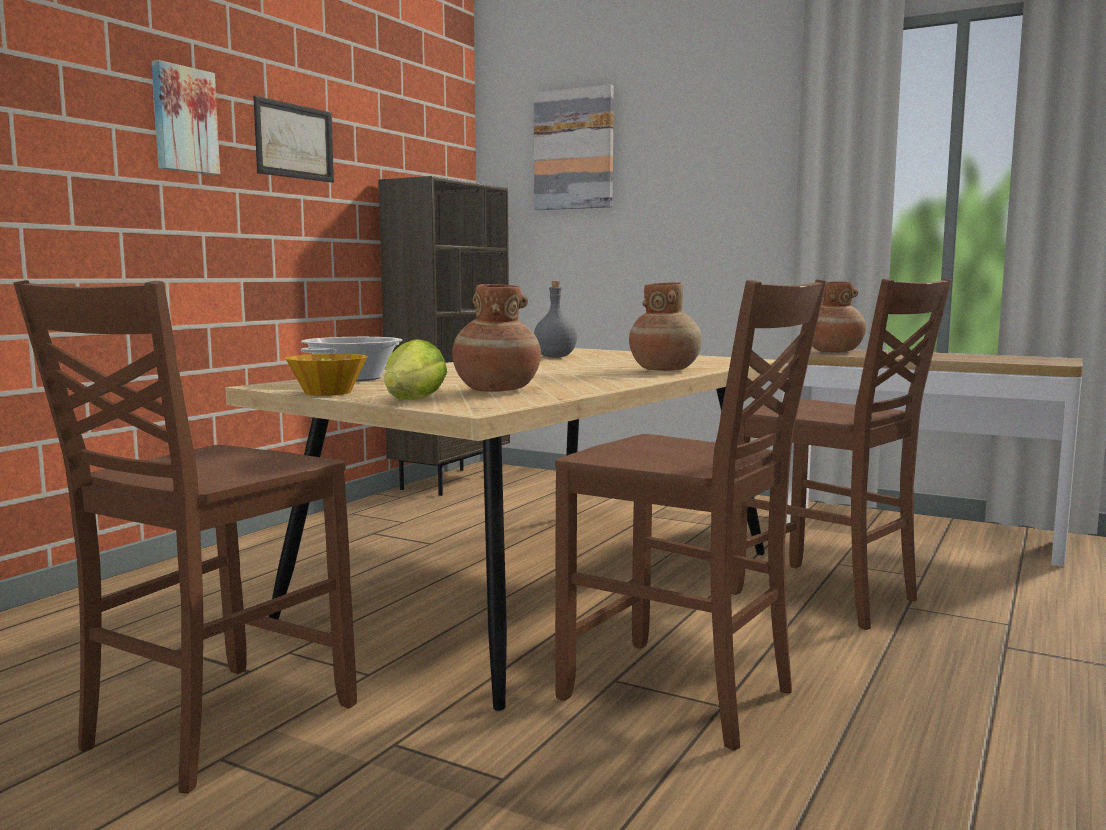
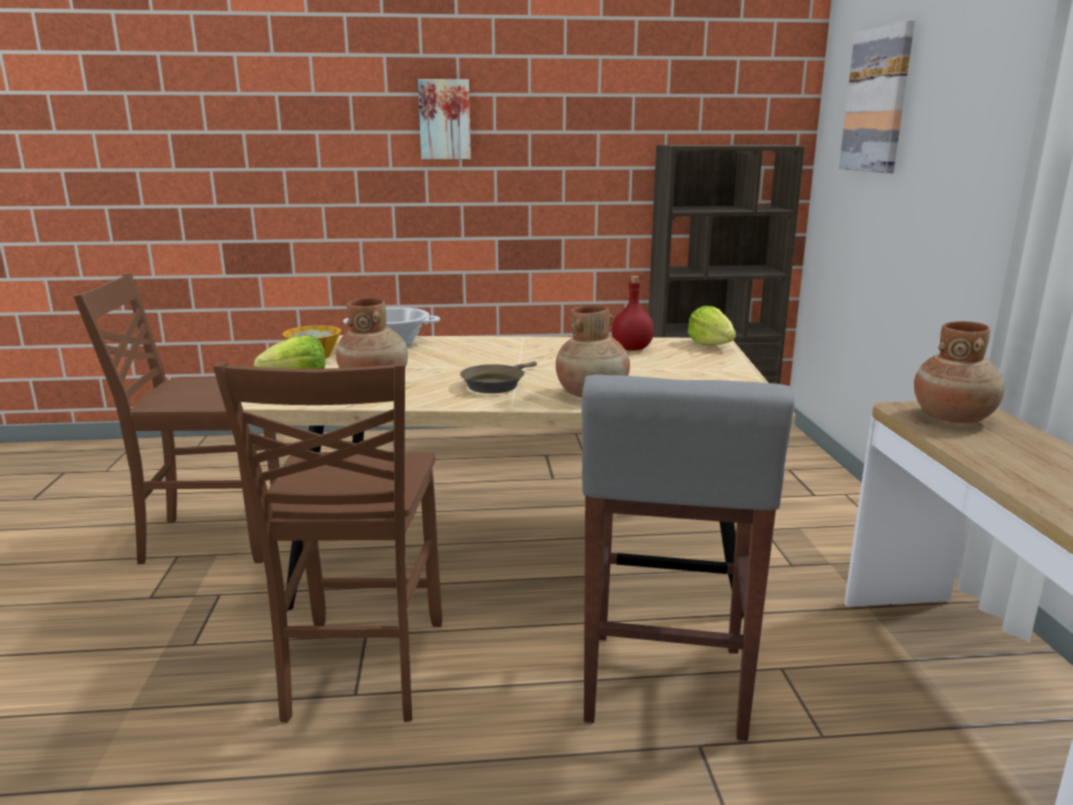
camera: 55 degrees right, 10 degrees up
picture [253,96,334,183] -> none
grey bottle [534,281,577,357] -> red bottle [612,276,654,351]
brown chair [731,278,952,630] -> grey stool [581,375,795,741]
none -> brown frying pan [460,361,537,394]
none -> lettuce [687,306,736,345]

